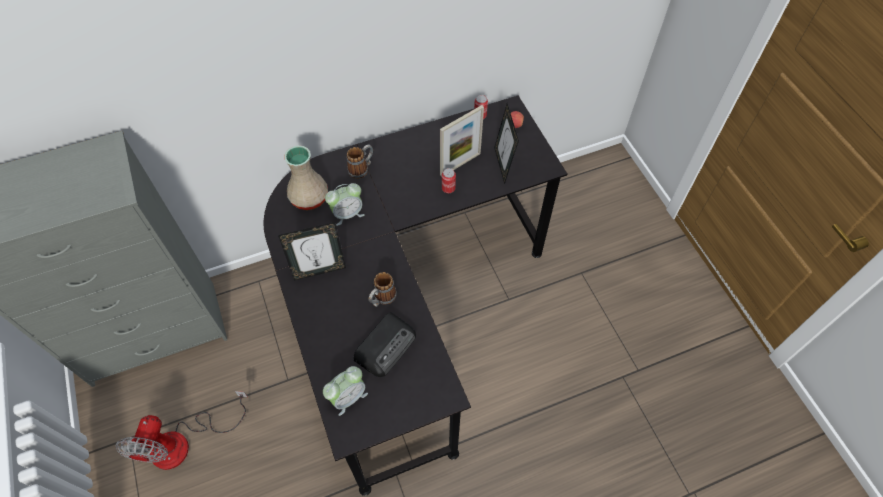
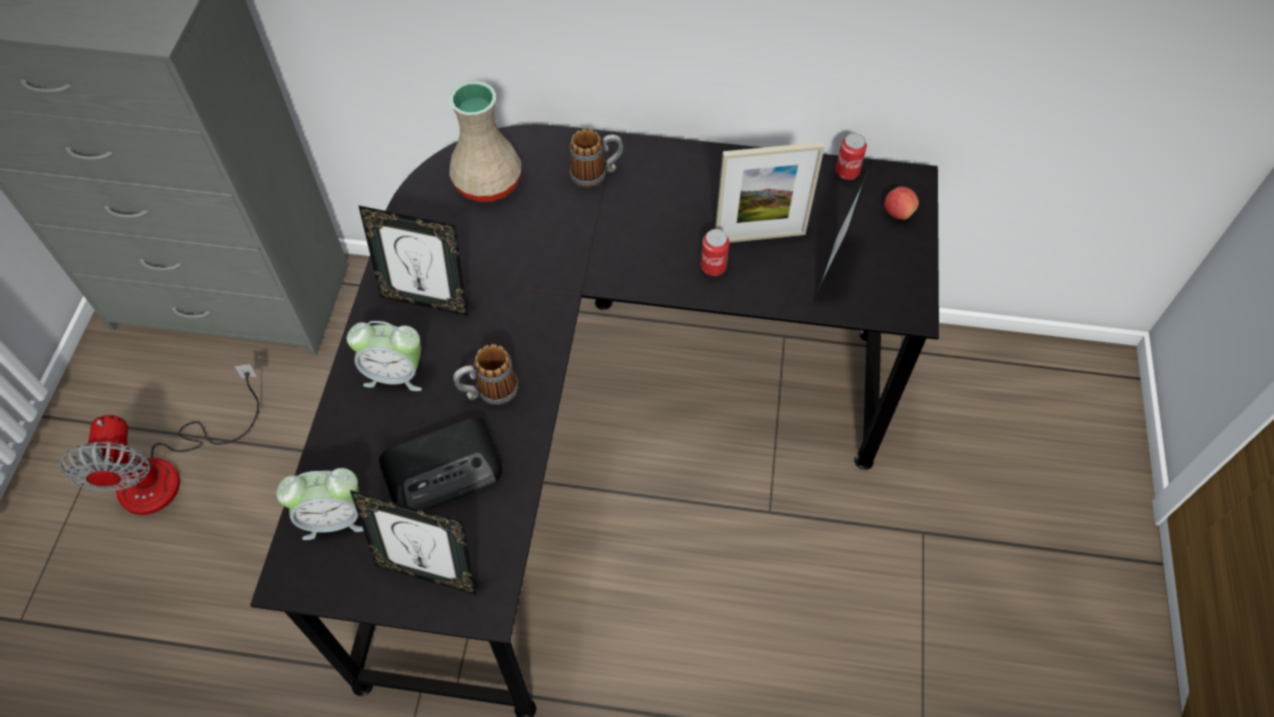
camera: 30 degrees right, 0 degrees up
fan [116,391,248,470] -> fan turned 45 degrees counterclockwise [59,364,259,515]
alarm clock [325,183,365,226] -> alarm clock moved to [347,321,422,391]
none -> picture frame [350,490,477,595]

